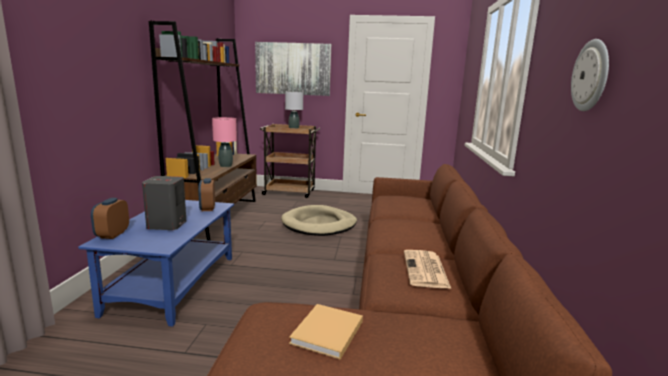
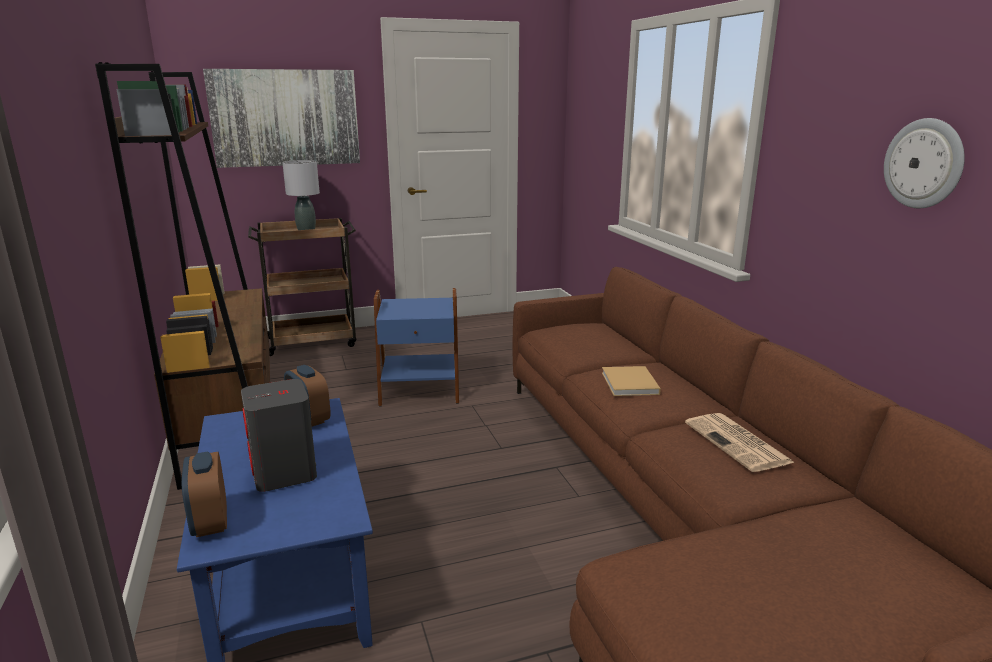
camera: 25 degrees left, 5 degrees up
pink table lamp [212,117,237,167] -> none
beige dog bed [281,205,357,236] -> blue side table [374,288,459,407]
beige book [289,304,363,360] -> beige book moved to [602,366,661,396]

